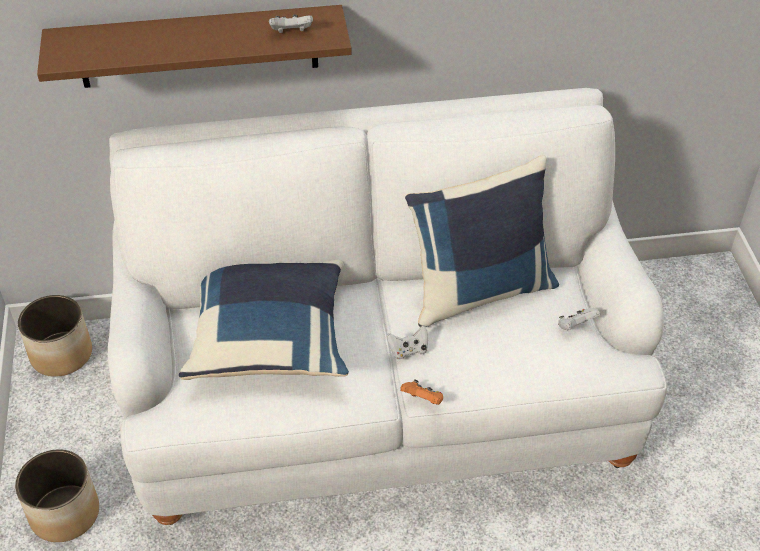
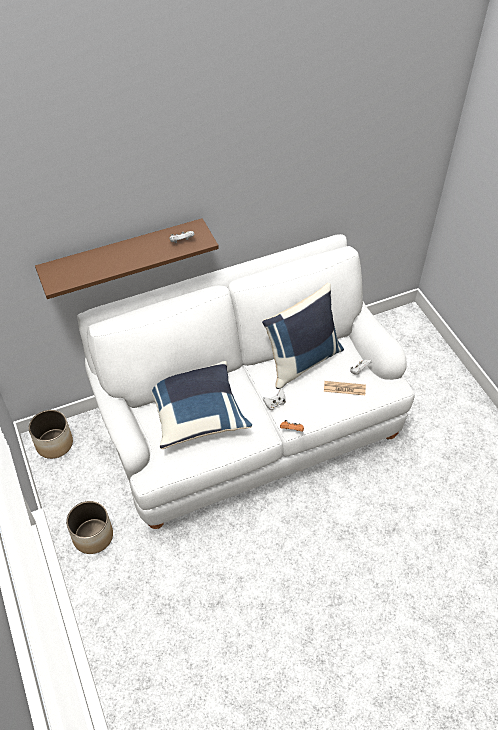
camera: 15 degrees left, 5 degrees up
none -> newspaper [324,381,366,395]

